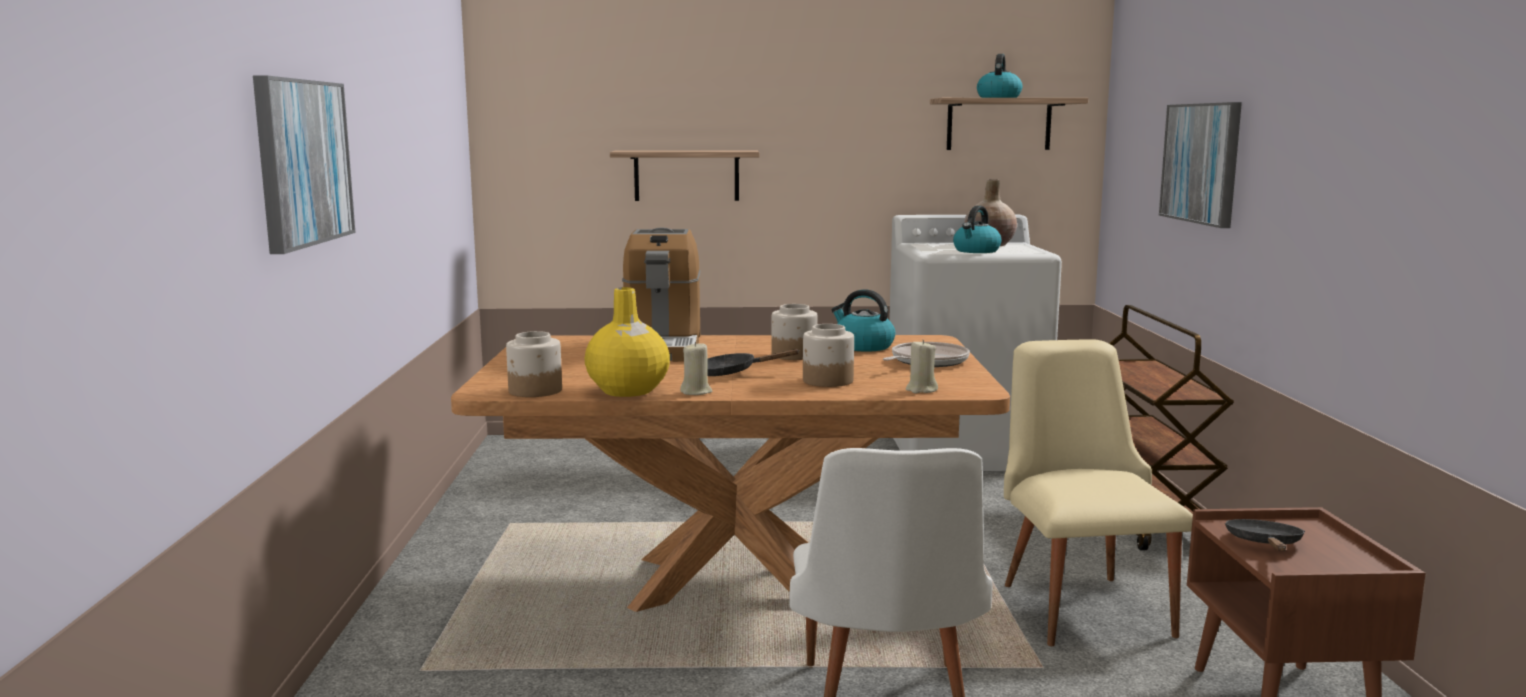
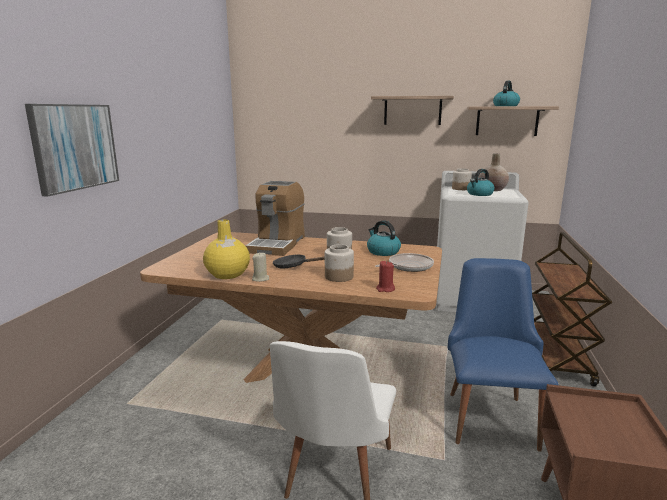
camera: 15 degrees right, 5 degrees up
jar [506,331,562,397] -> jar moved to [452,168,472,190]
shelf [610,150,760,201] -> shelf moved to [371,96,454,125]
beige candle [906,340,938,393] -> red candle [376,260,395,292]
beige chair [1004,339,1193,646] -> blue chair [448,258,559,452]
picture [1159,102,1242,228] -> none
black frying pan [1225,519,1305,551] -> none

